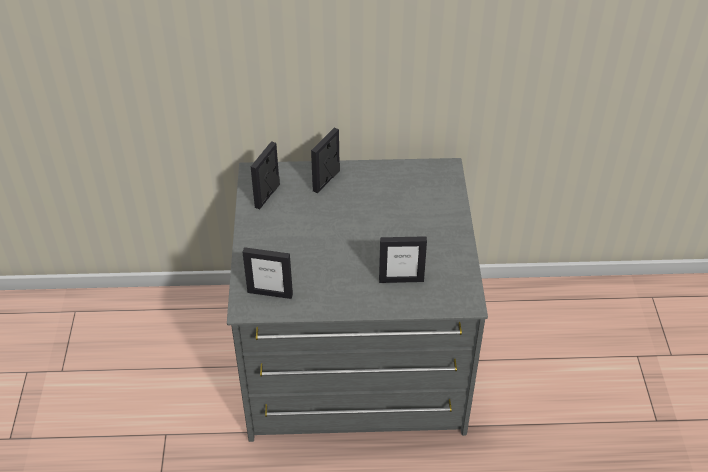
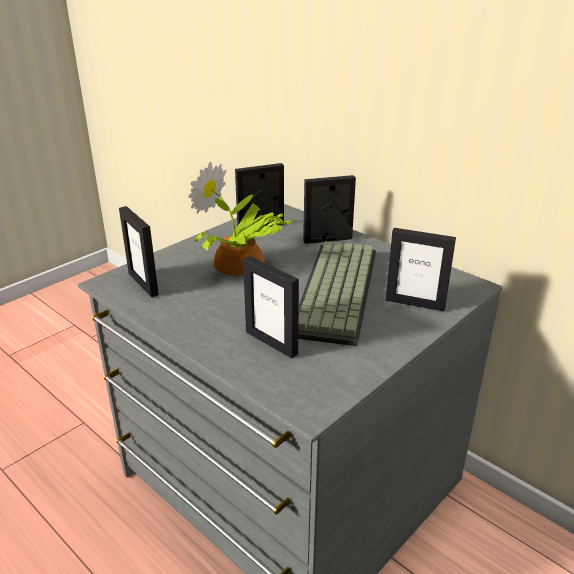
camera: 45 degrees right, 15 degrees down
none -> potted plant [189,162,293,276]
none -> keyboard [298,241,376,346]
none -> picture frame [386,228,456,311]

